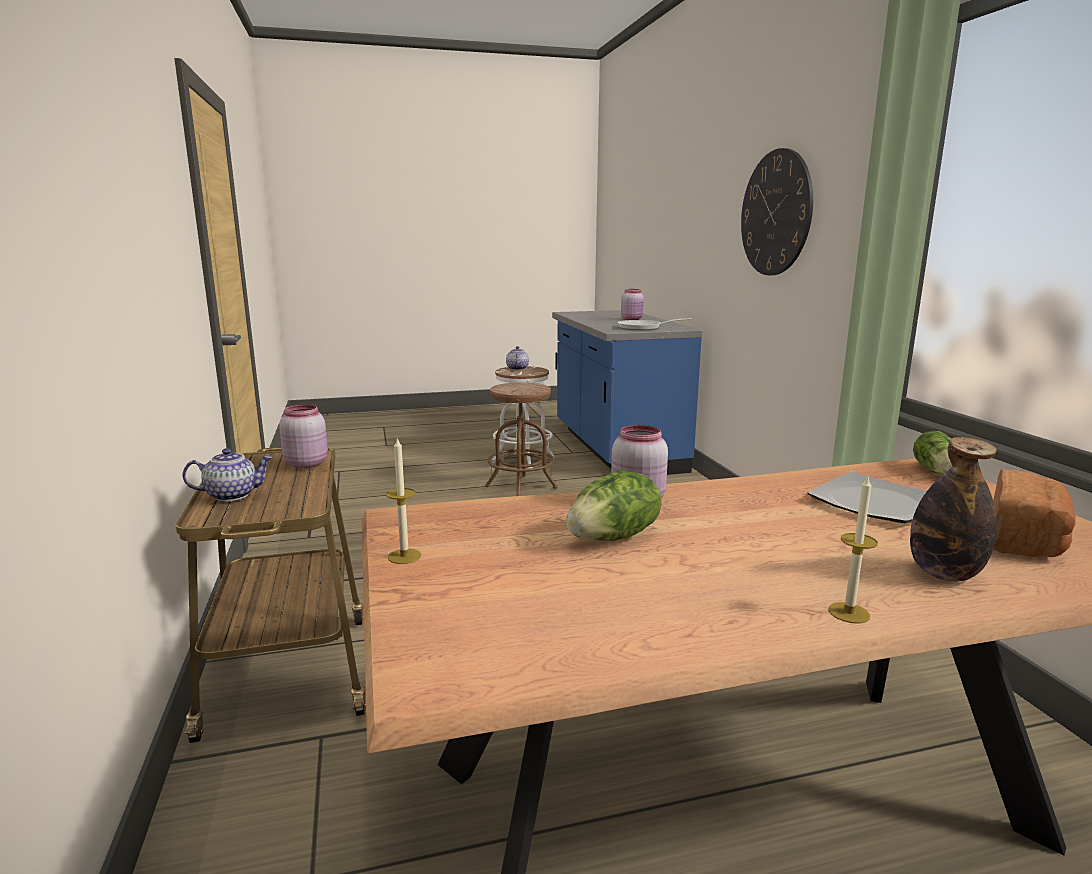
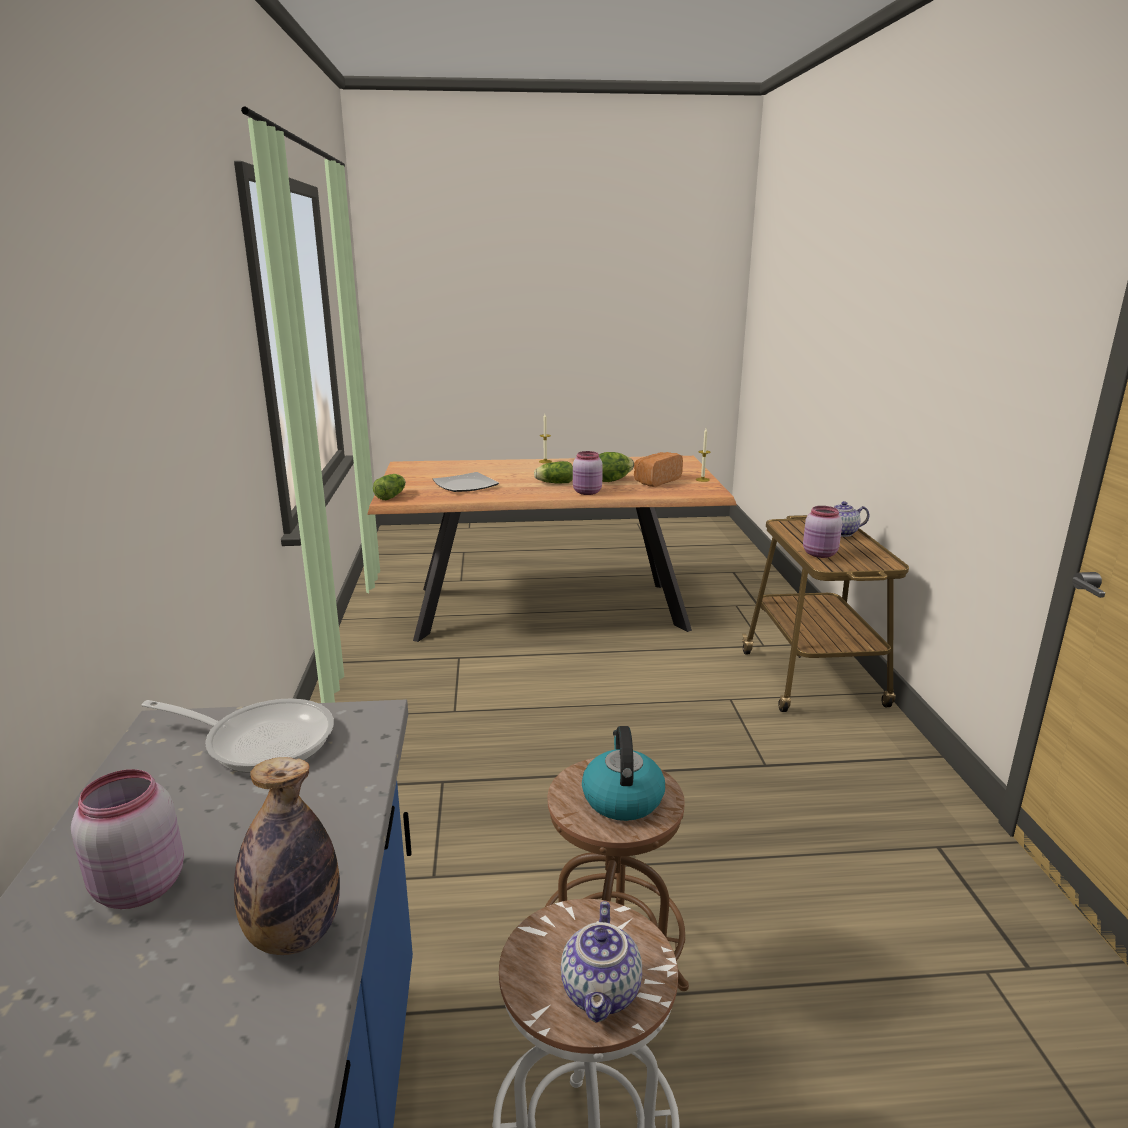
camera: 170 degrees left, 5 degrees up
wall clock [741,148,813,275] -> none
bottle [910,437,997,582] -> bottle moved to [234,757,340,955]
bread [993,469,1076,557] -> bread moved to [634,452,683,487]
none -> lettuce [534,461,573,483]
none -> kettle [582,726,665,821]

